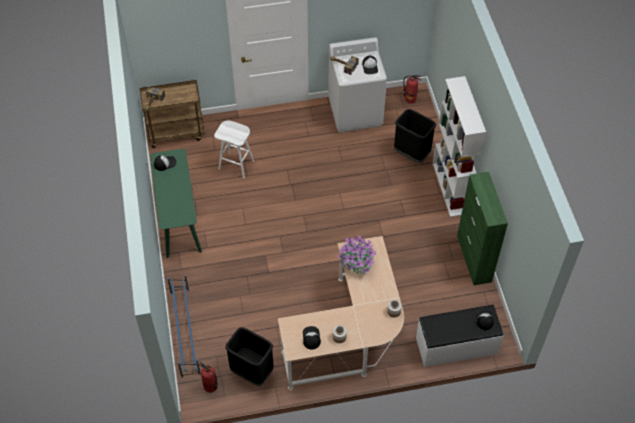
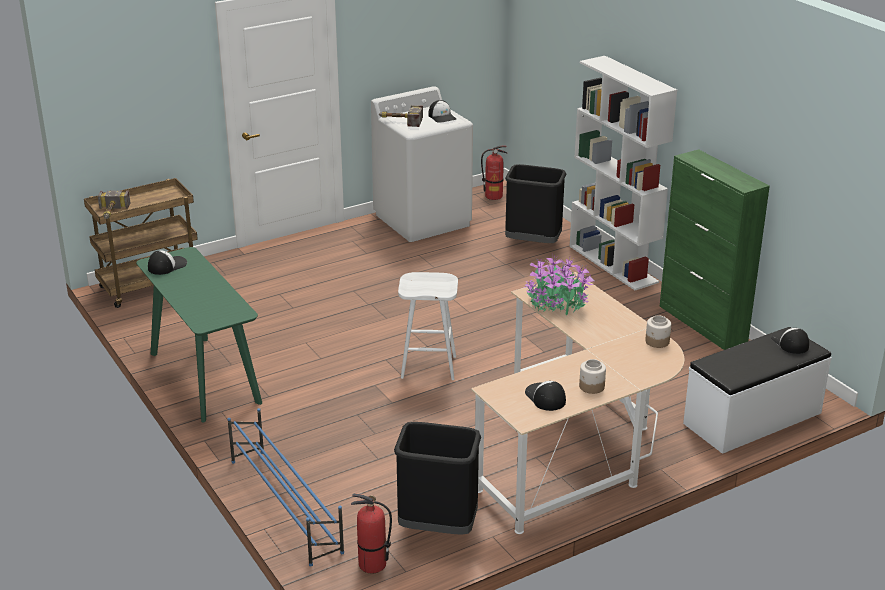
camera: 20 degrees left, 25 degrees down
white stool [214,120,254,178] -> white stool moved to [398,272,458,380]

